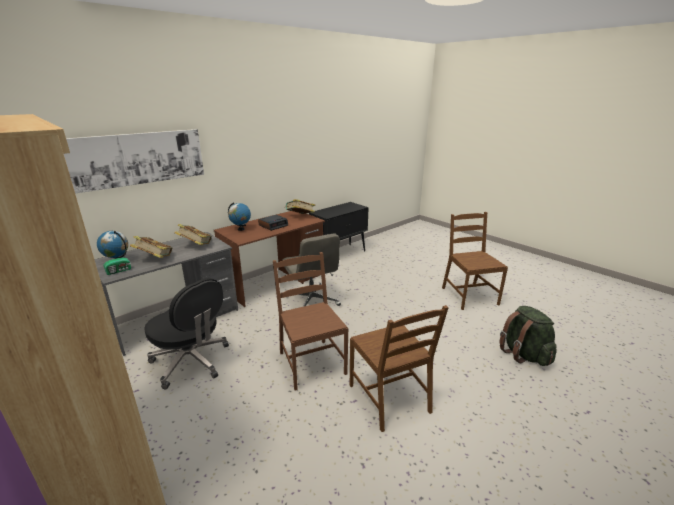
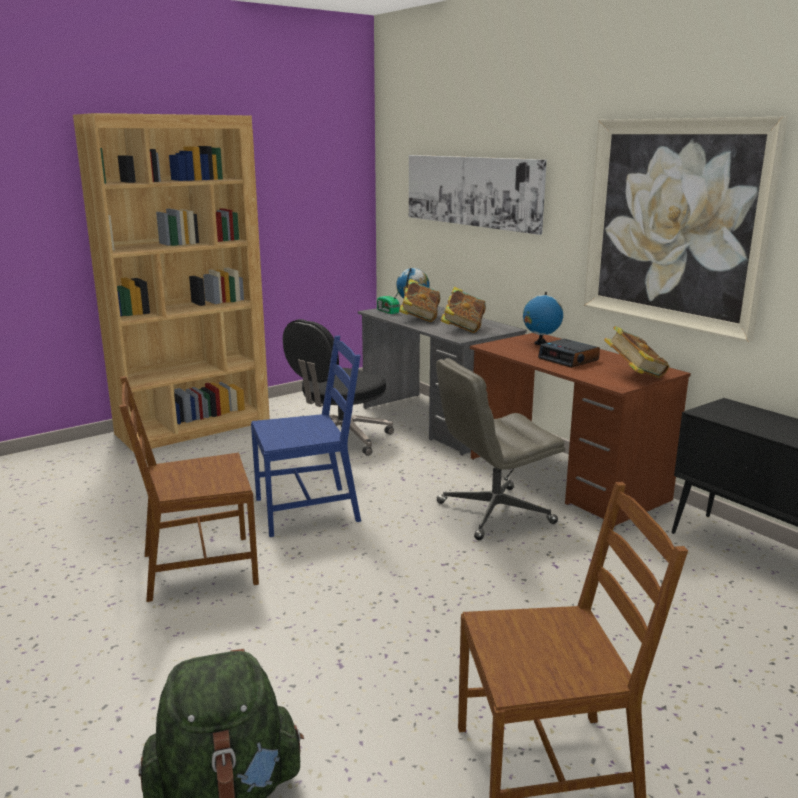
camera: 95 degrees right, 5 degrees down
brown chair [273,252,348,391] -> blue chair [251,336,361,537]
none -> picture [584,117,788,342]

